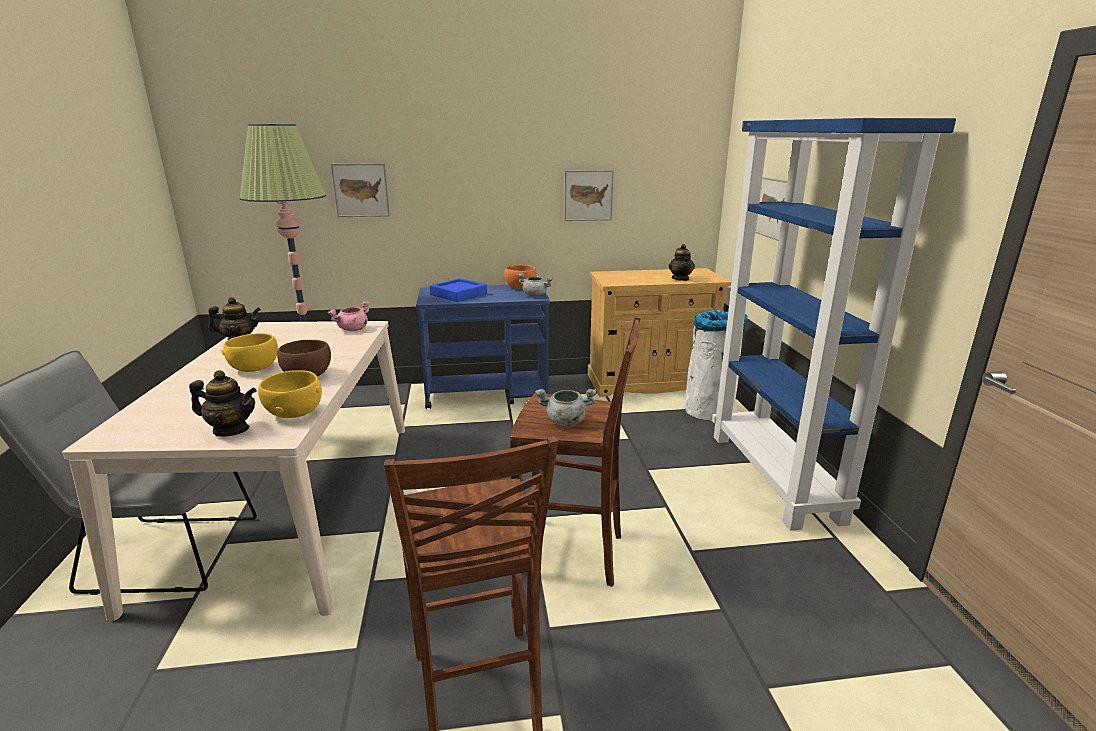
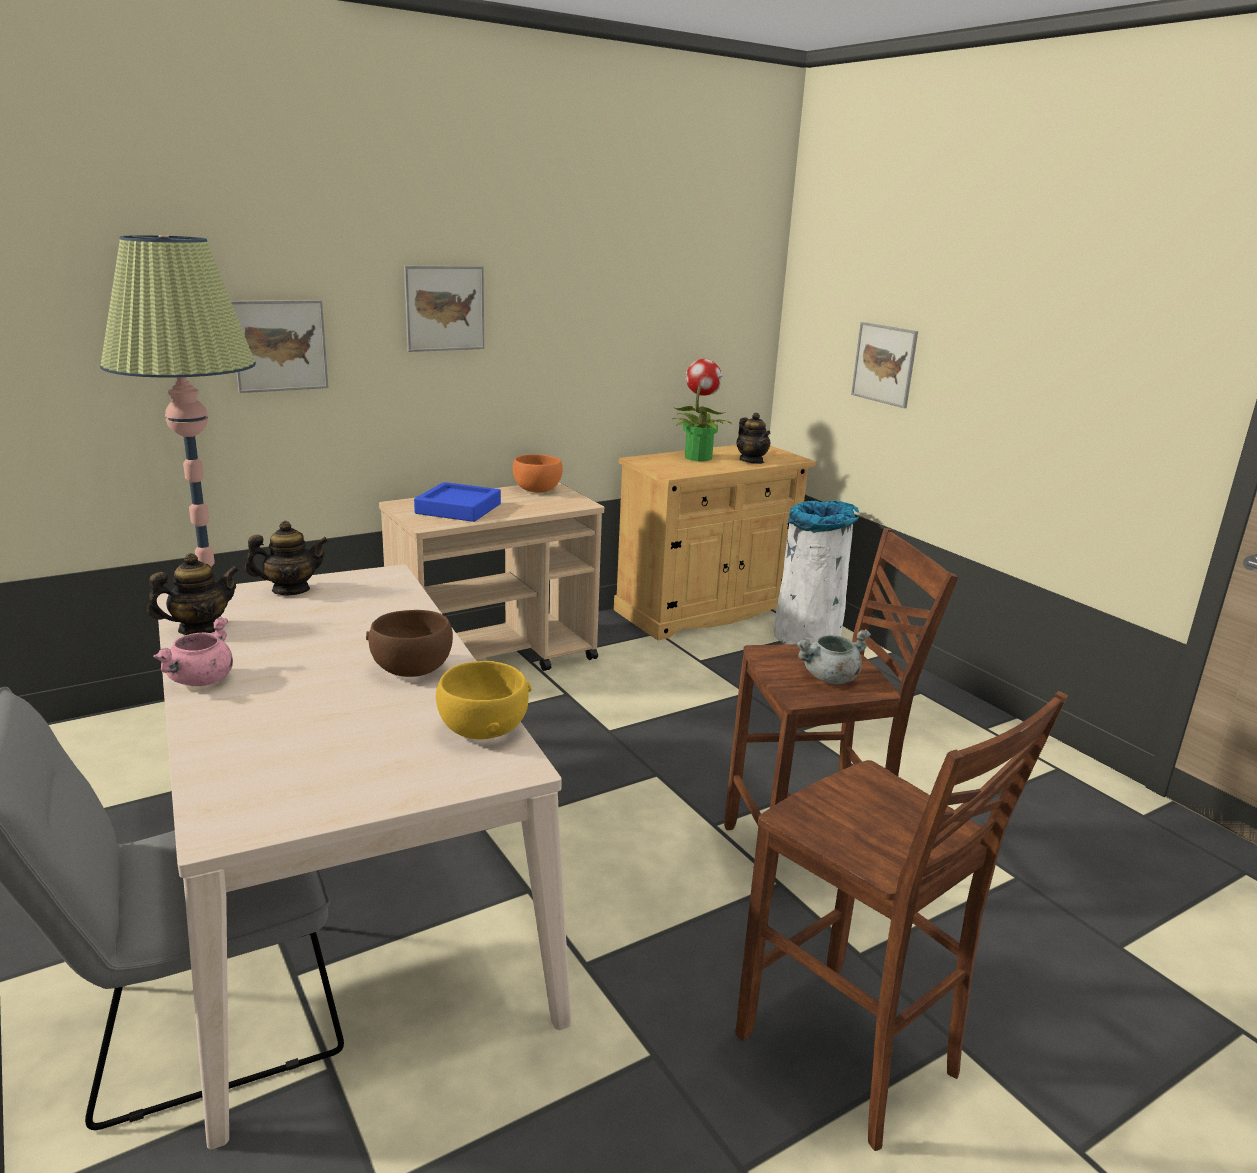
camera: 25 degrees left, 0 degrees up
teapot [189,370,257,437] -> teapot moved to [245,521,329,595]
yellow bowl [222,333,278,372] -> none
pink cooking pot [328,301,370,331] -> pink cooking pot moved to [153,616,233,686]
blue cart [416,285,550,409] -> beige cart [379,482,604,671]
grey cooking pot [518,273,553,296] -> none
picture [564,170,614,221] -> picture moved to [404,266,484,352]
blue bookcase [712,118,956,531] -> none
none -> potted plant [673,359,732,461]

